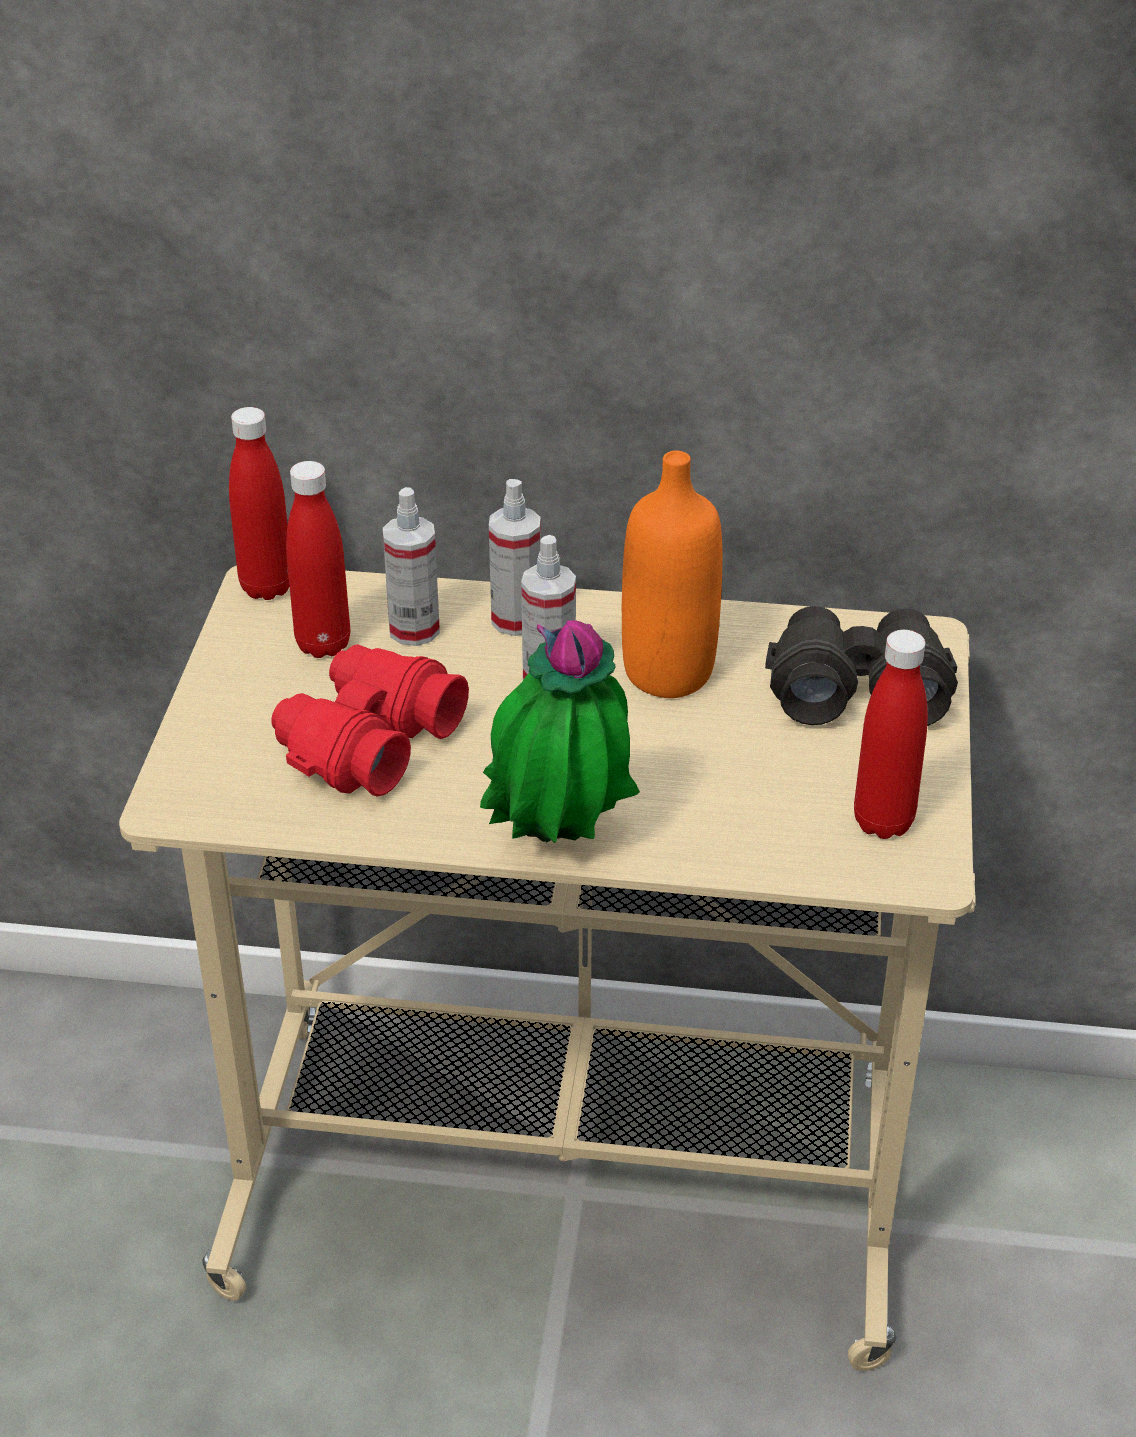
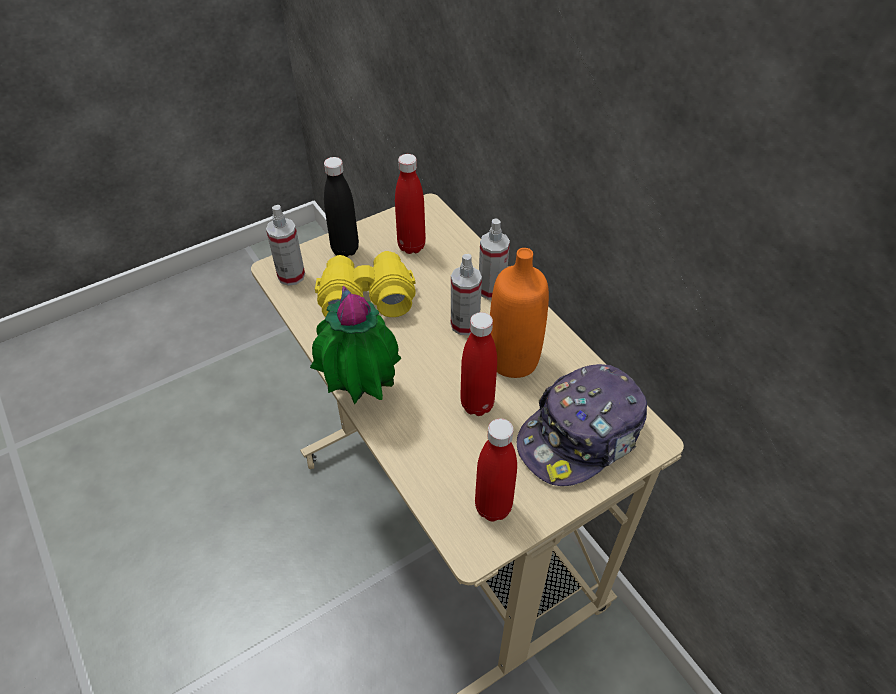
camera: 50 degrees right, 10 degrees up
red bottle [229,407,289,600] -> red bottle moved to [460,312,497,416]
red binoculars [271,644,469,797] -> yellow binoculars [315,251,416,317]
spray bottle [383,487,440,646] -> spray bottle moved to [266,205,305,286]
black binoculars [765,606,958,726] -> cap [517,364,647,486]
none -> black bottle [324,157,359,257]

